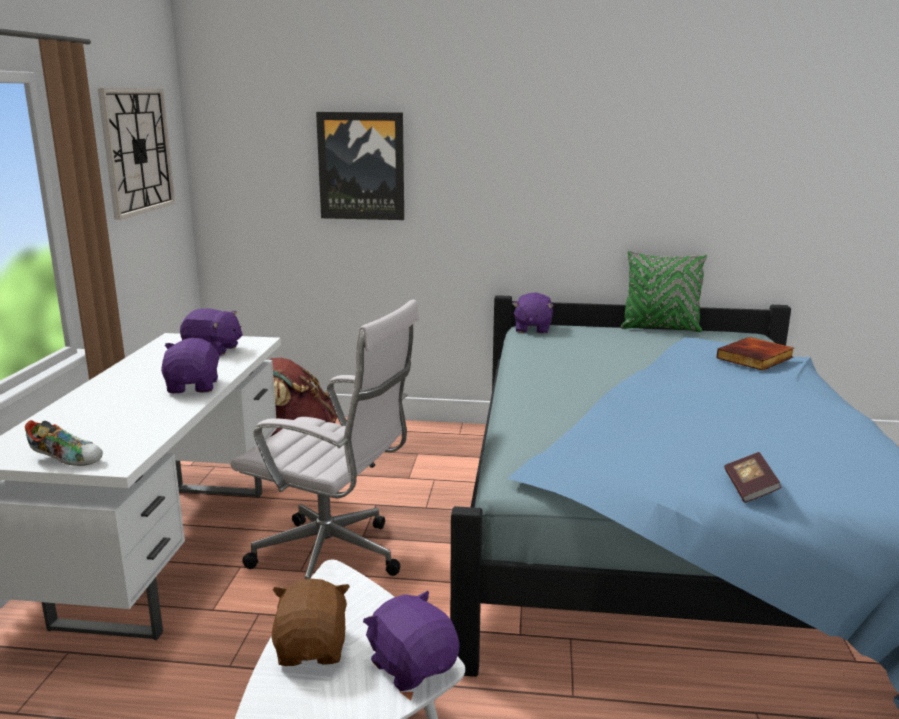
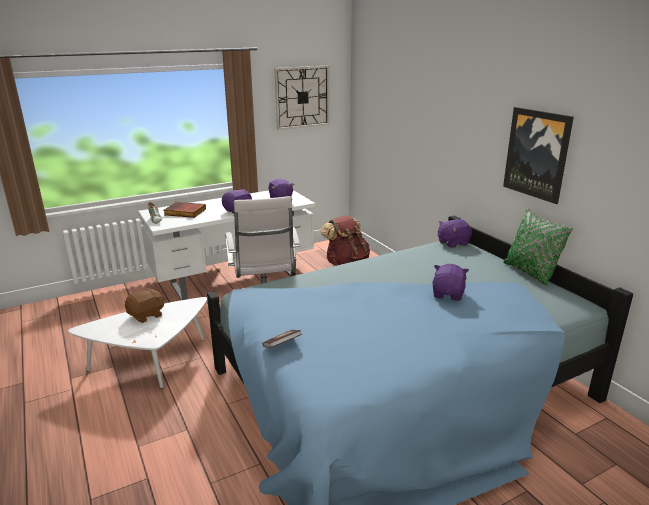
camera: 55 degrees right, 5 degrees up
picture [316,112,404,220] -> picture moved to [503,107,574,204]
purple plush toy [363,591,460,692] -> purple plush toy moved to [433,264,469,301]
book [716,337,794,371] -> book moved to [164,202,206,218]

